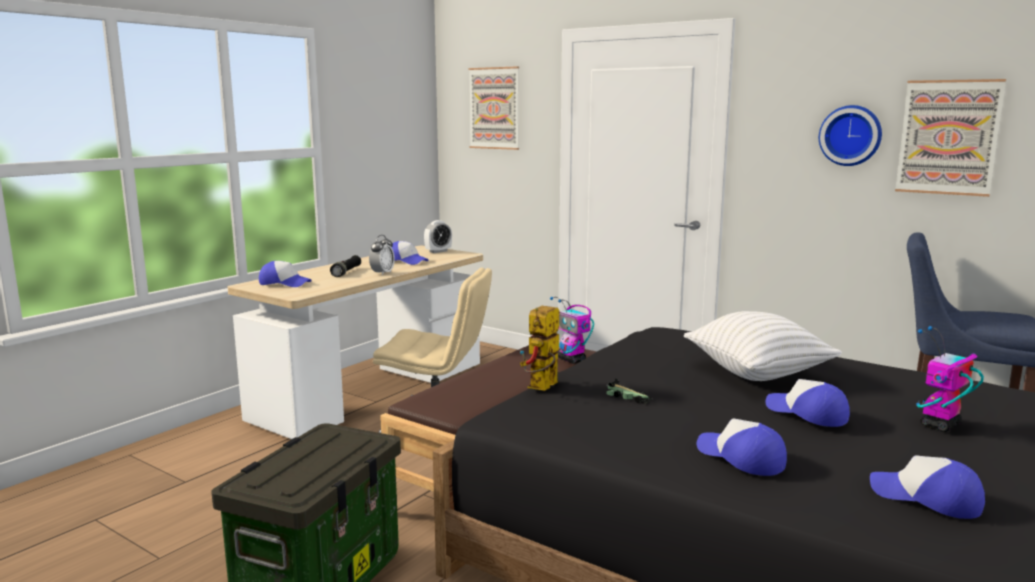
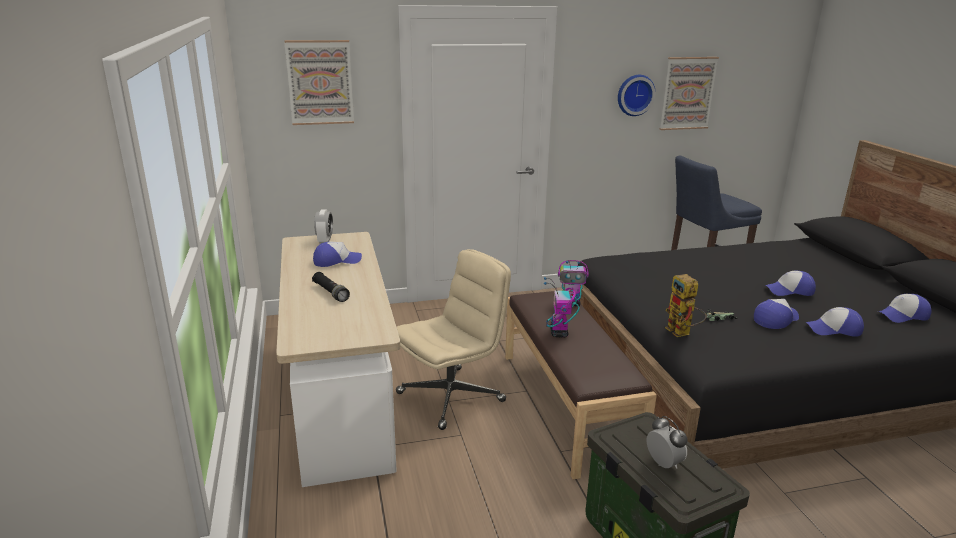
camera: 50 degrees left, 10 degrees up
cap [259,261,312,287] -> cap moved to [754,299,799,329]
alarm clock [369,235,395,276] -> alarm clock moved to [646,416,688,469]
white pillow [684,311,842,381] -> none
toy robot [916,326,984,432] -> toy robot moved to [544,277,580,337]

